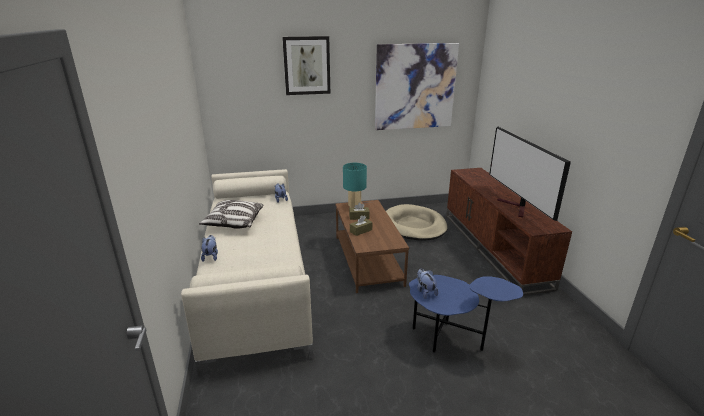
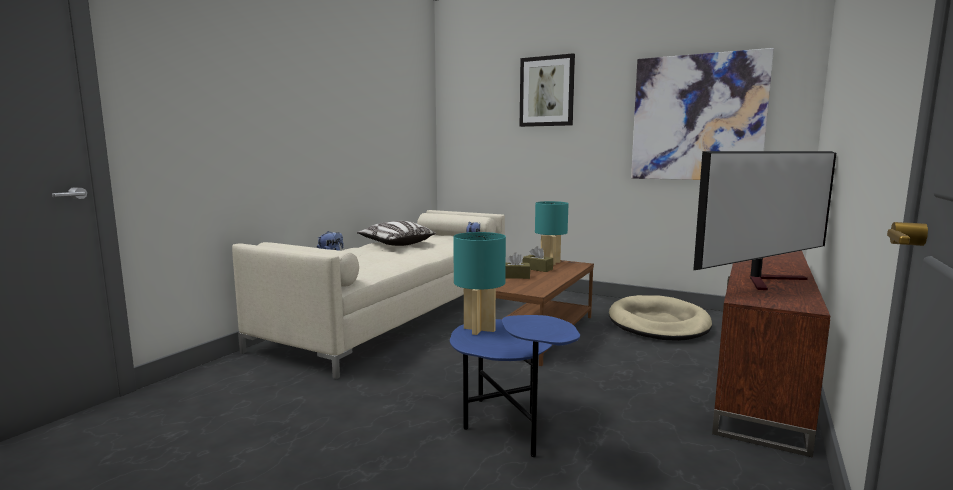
camera: 40 degrees right, 15 degrees down
plush toy [417,269,438,299] -> turquoise table lamp [453,232,506,335]
television [489,127,571,221] -> television turned 150 degrees counterclockwise [693,151,836,290]

